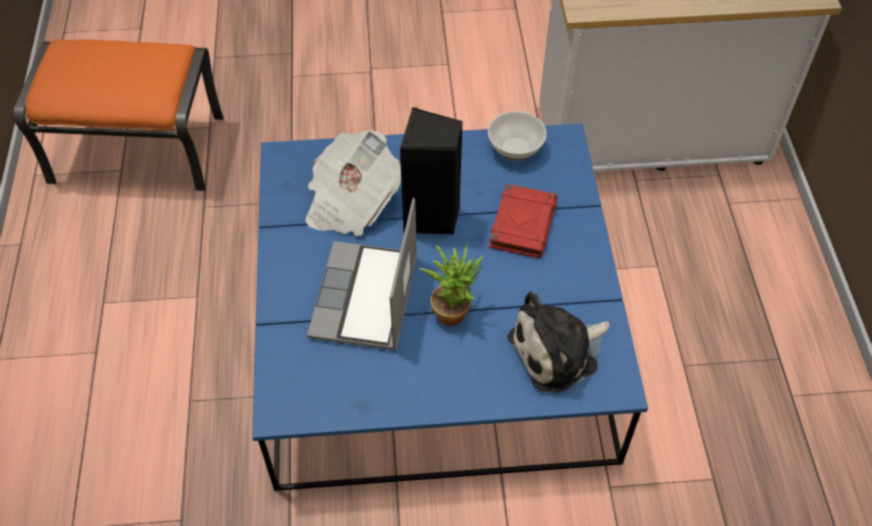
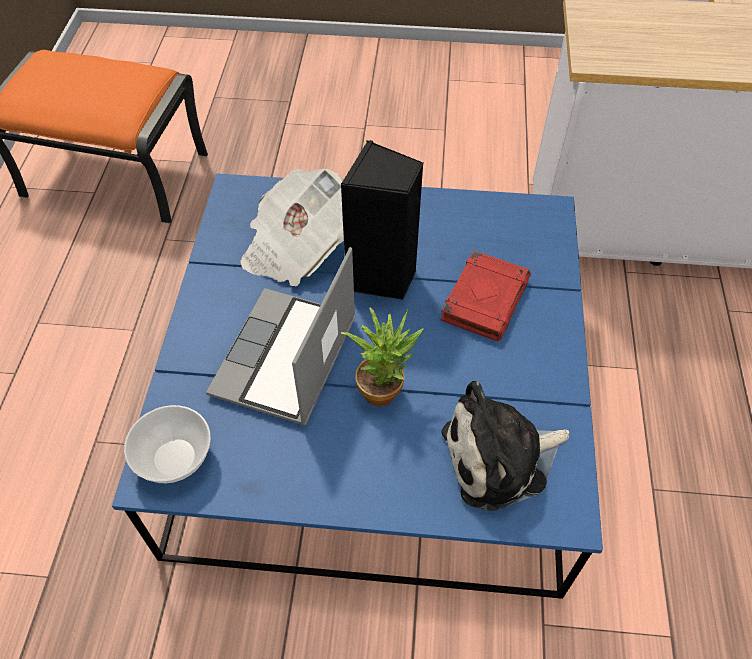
camera: 10 degrees right, 0 degrees up
bowl [488,111,547,161] -> bowl moved to [124,405,211,483]

